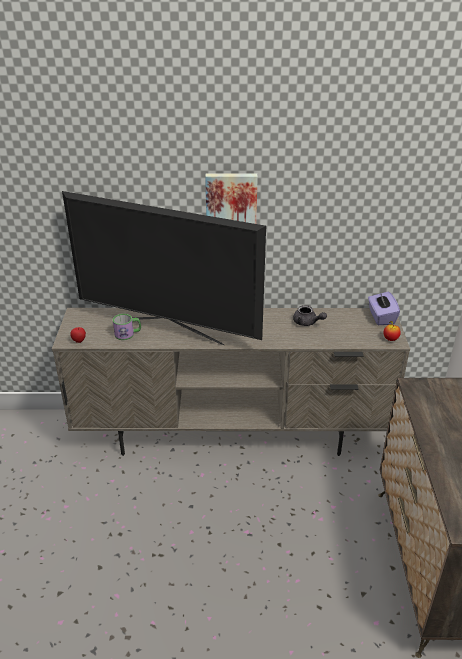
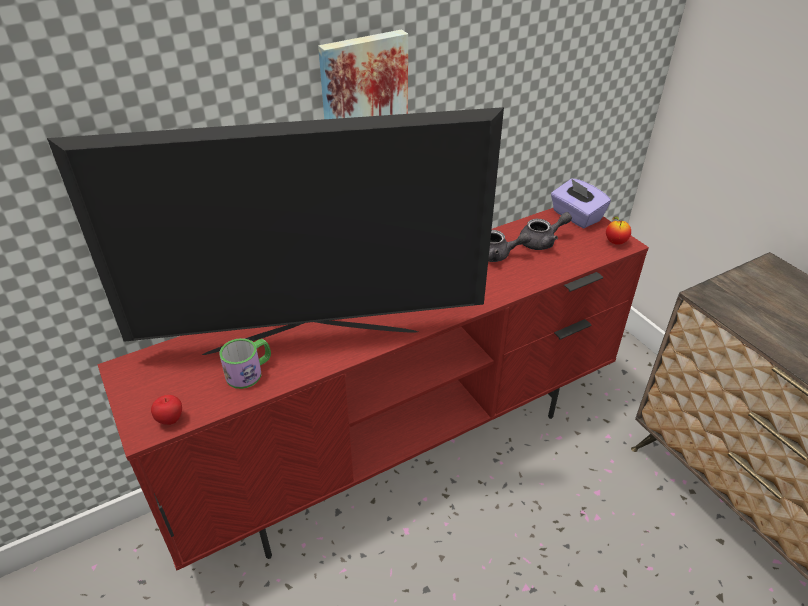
camera: 30 degrees left, 5 degrees up
beige tv stand [52,308,410,456] -> red tv stand [98,208,649,570]
none -> grey teapot [520,212,572,250]

